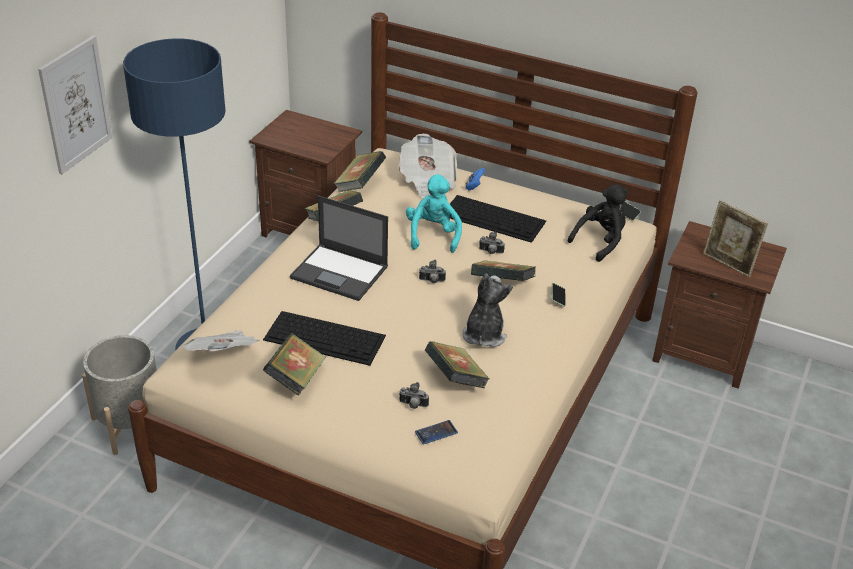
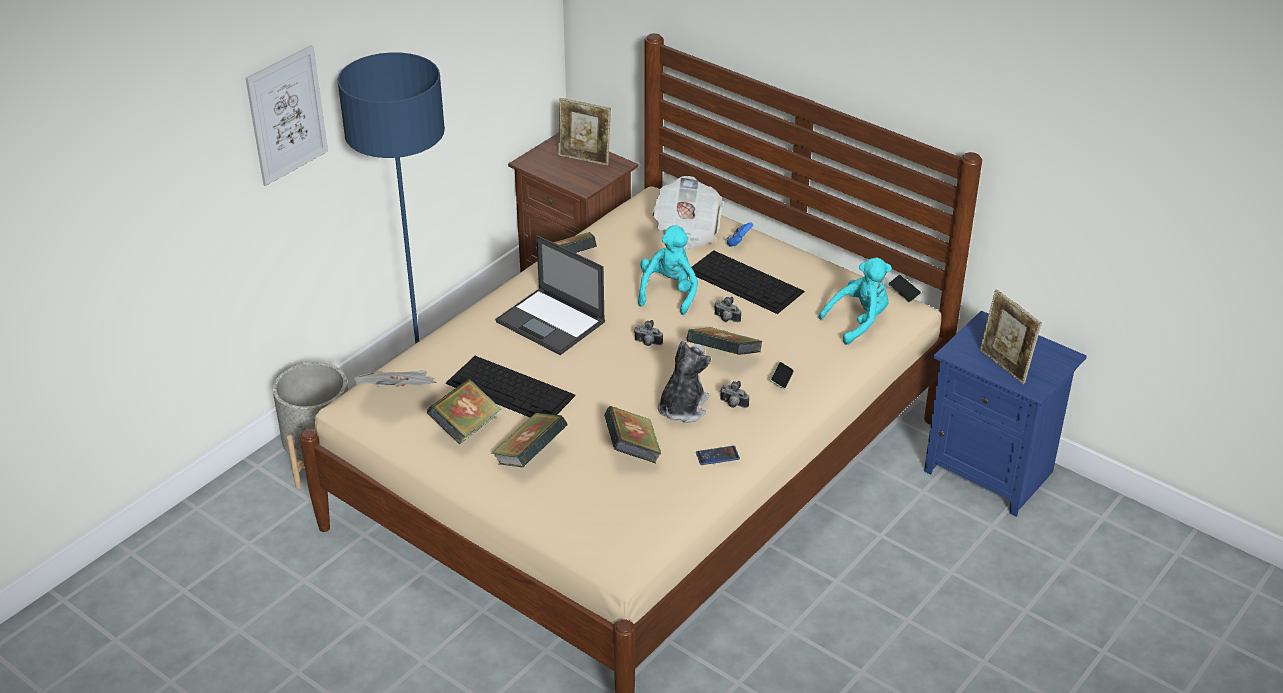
camera: 15 degrees right, 0 degrees up
book [334,151,386,192] -> book moved to [491,413,568,468]
camera [399,382,429,409] -> camera moved to [720,381,749,408]
phone [415,420,458,445] -> phone moved to [696,446,740,465]
black plush toy [567,184,629,262] -> turquoise plush toy [819,257,892,345]
brown nightstand [652,221,787,389] -> blue nightstand [924,311,1087,517]
none -> picture frame [558,98,611,166]

